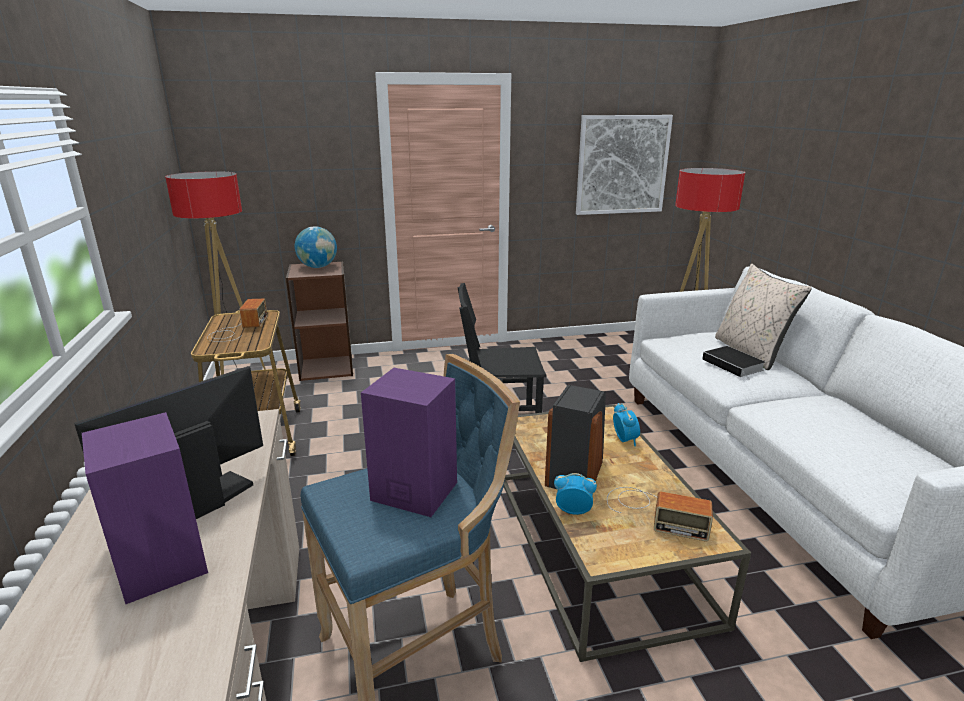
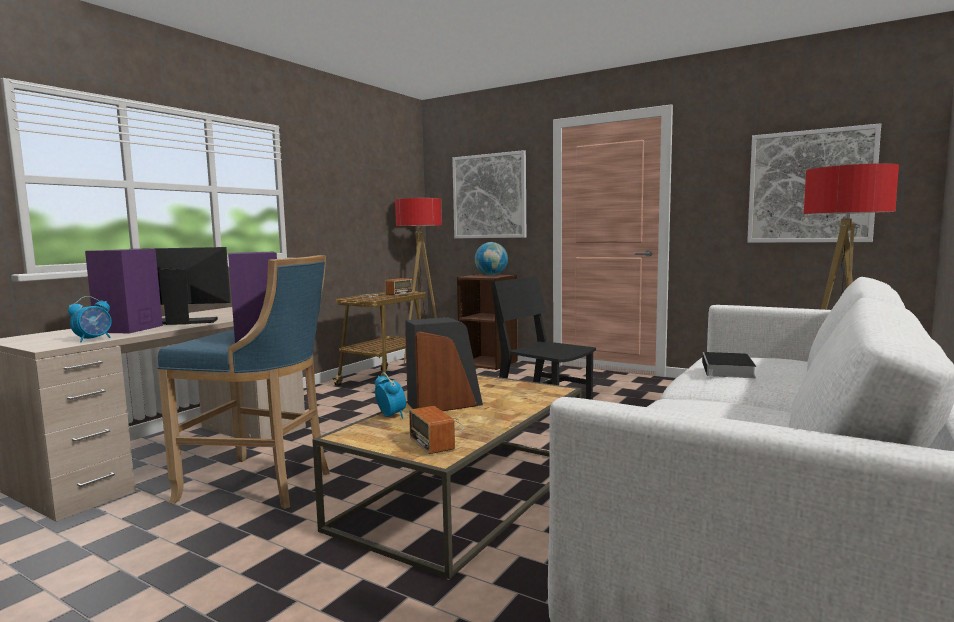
camera: 45 degrees right, 15 degrees down
alarm clock [613,403,640,446] -> alarm clock moved to [68,296,112,342]
beige pillow [715,264,812,370] -> none
none -> picture [452,150,526,238]

